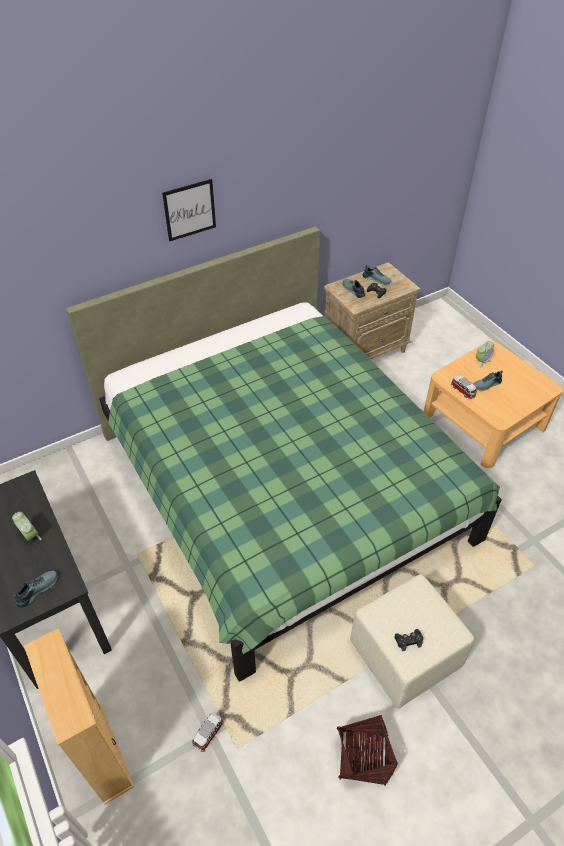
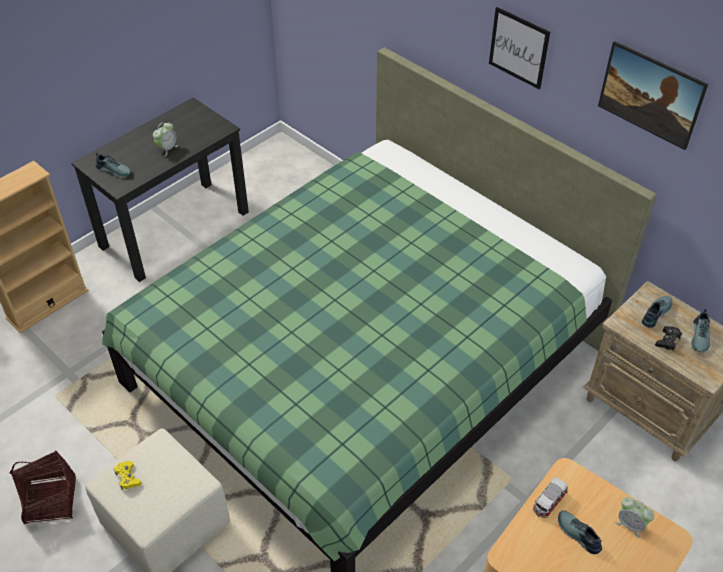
camera: 75 degrees right, 0 degrees up
toy car [192,712,223,752] -> none
black game controller [395,629,423,651] -> yellow game controller [114,461,141,490]
none -> picture [598,41,708,150]

